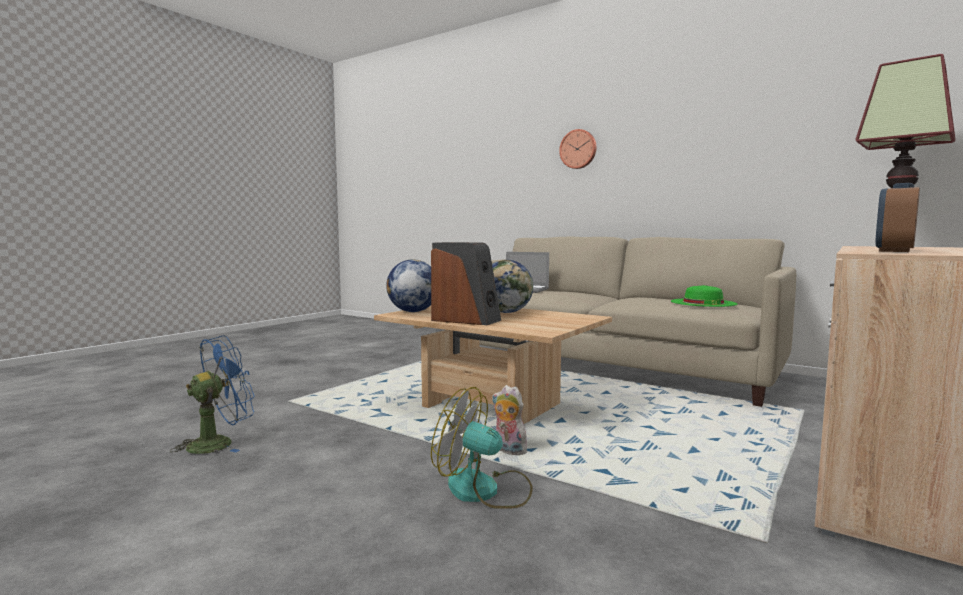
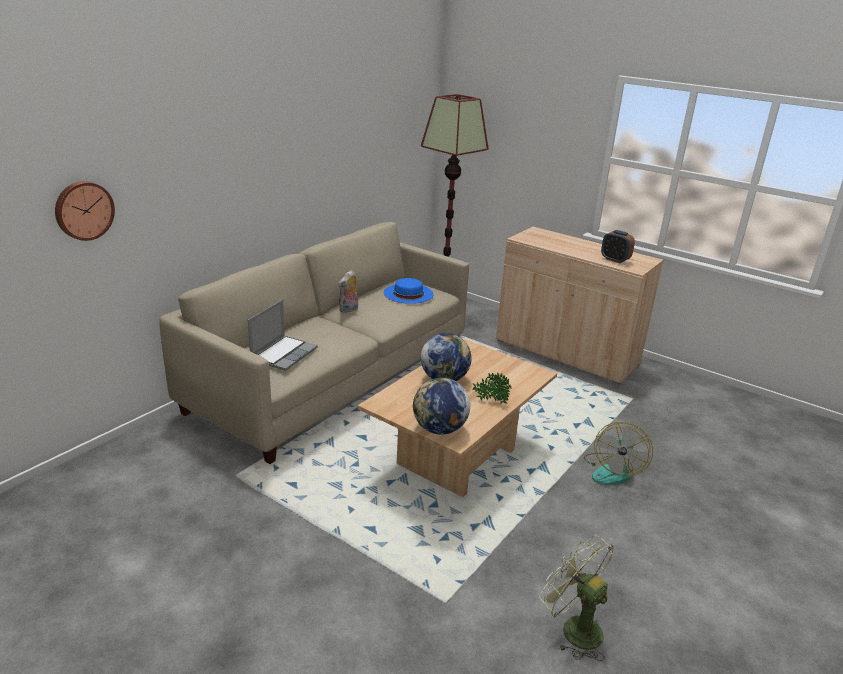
camera: 90 degrees left, 20 degrees up
blue fan [170,335,255,454] -> green fan [540,535,613,661]
speaker [431,242,501,325] -> potted plant [472,372,511,404]
plush toy [492,385,527,455] -> plush toy moved to [338,270,358,313]
wall clock [559,129,596,169] -> wall clock moved to [55,181,115,241]
green hat [671,285,737,307] -> blue hat [384,278,433,304]

